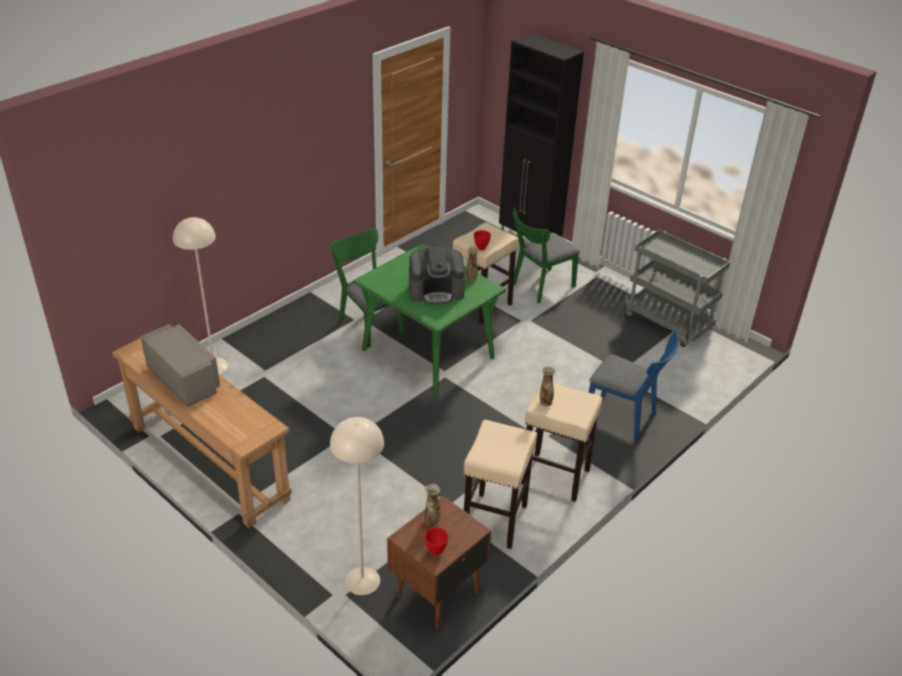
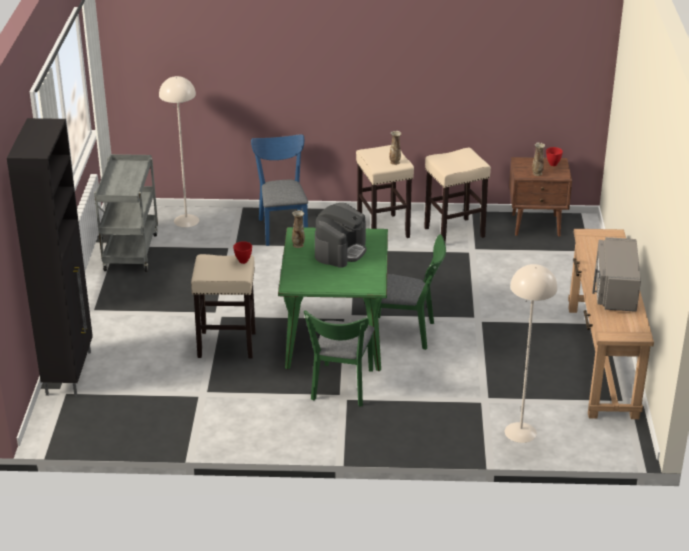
camera: 130 degrees left, 5 degrees down
beige floor lamp [330,417,384,595] -> beige floor lamp moved to [159,76,199,227]
coffee machine [409,247,465,305] -> coffee machine turned 75 degrees clockwise [315,203,367,268]
green chair [513,208,580,303] -> green chair moved to [378,234,446,350]

